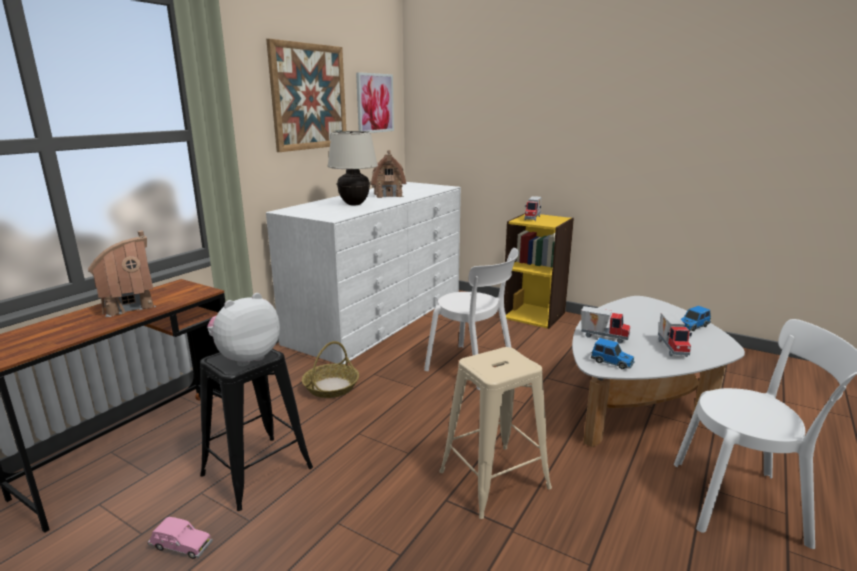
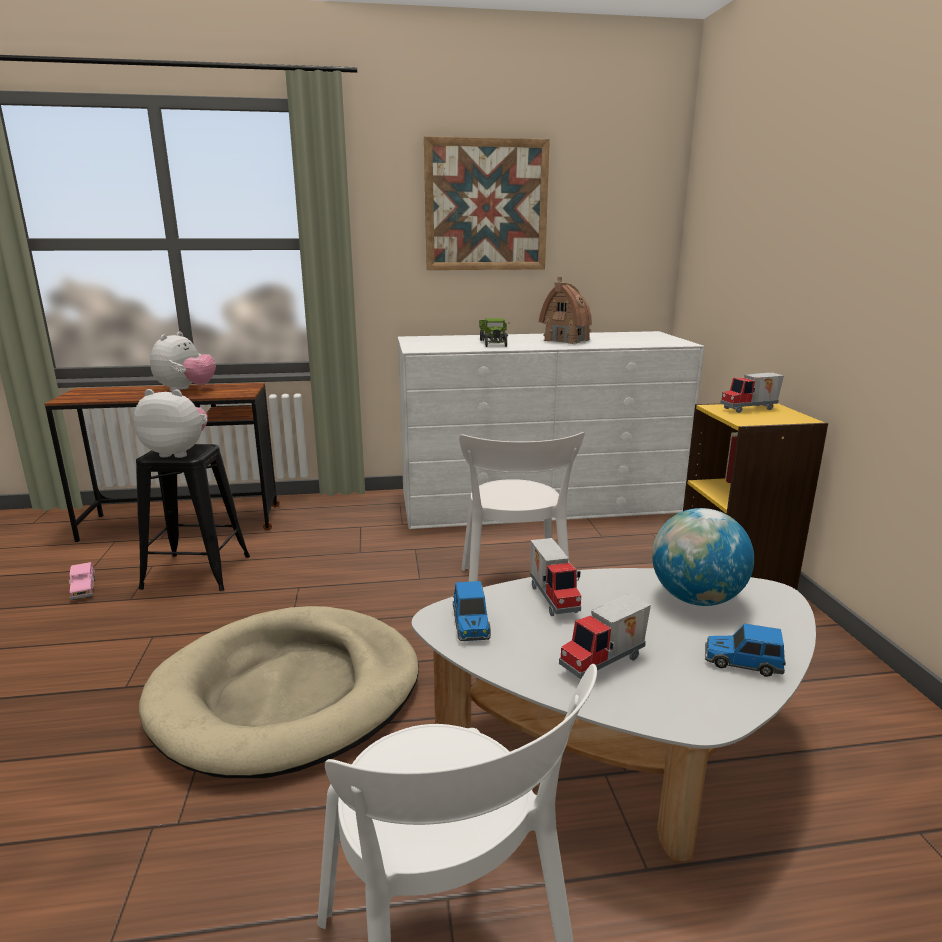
camera: 50 degrees right, 0 degrees up
toy house [88,231,156,317] -> plush toy [150,331,216,392]
basket [302,341,359,398] -> none
beige table lamp [327,131,378,205] -> toy truck [479,318,510,347]
picture [356,72,394,133] -> none
beige stool [439,347,552,519] -> beige dog bed [139,606,419,778]
none -> globe [652,508,754,606]

